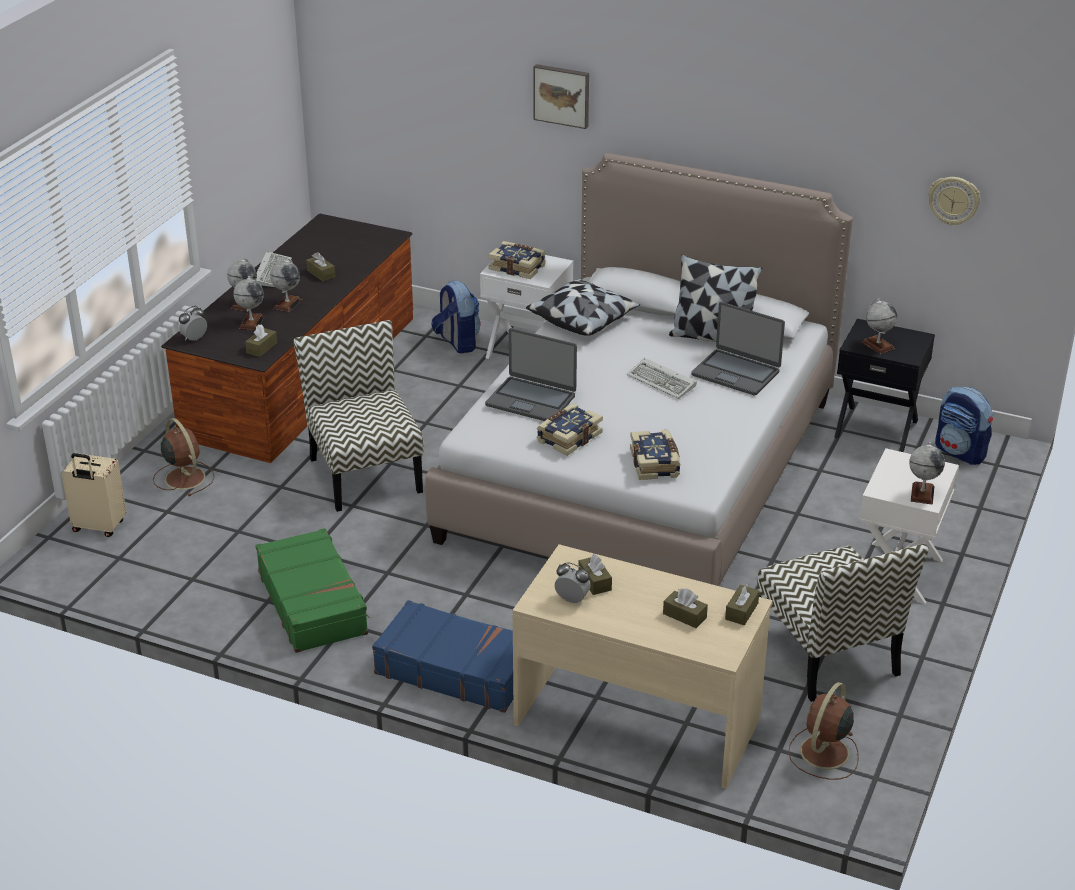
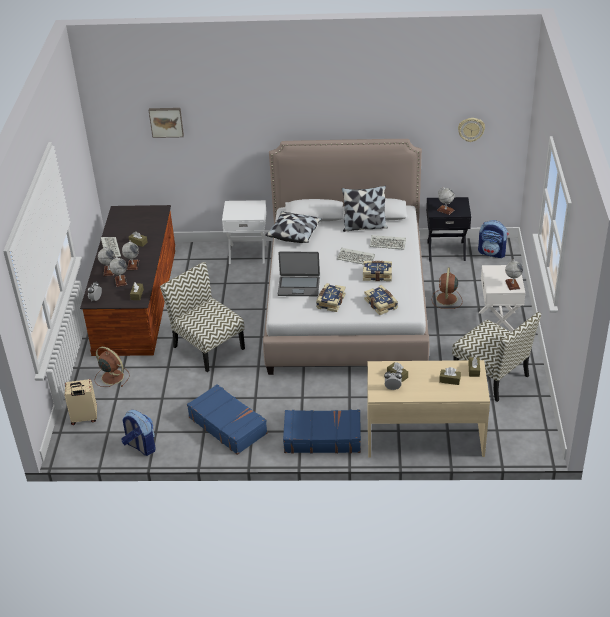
camera: 20 degrees left, 5 degrees up
green suitcase [255,528,370,653] -> blue suitcase [187,384,267,455]
backpack [432,281,481,353] -> backpack moved to [121,410,156,456]
book [488,241,546,279] -> book moved to [363,261,392,281]
picture [534,64,589,129] -> picture moved to [149,108,184,138]
laptop [691,302,785,396] -> keyboard [370,235,406,250]
brown fan [788,682,859,780] -> brown fan moved to [432,267,462,309]

